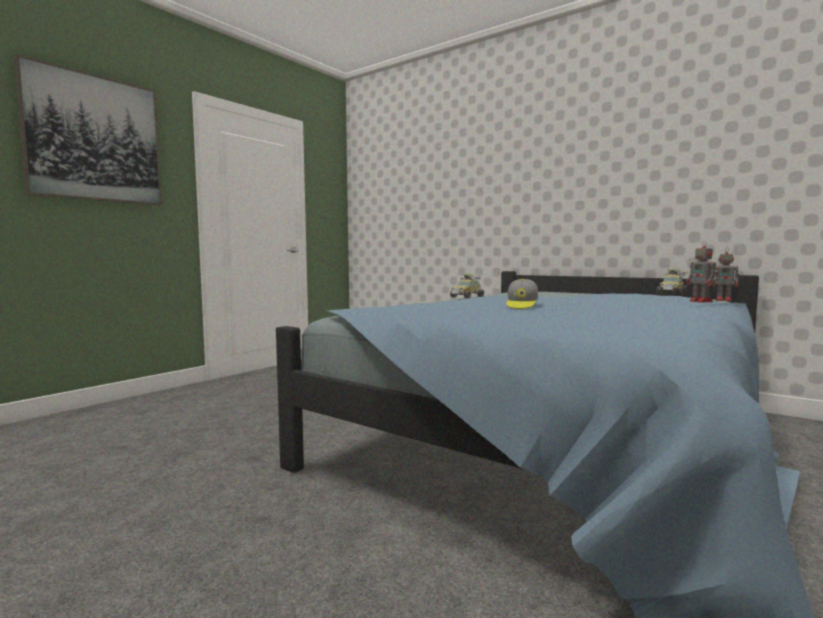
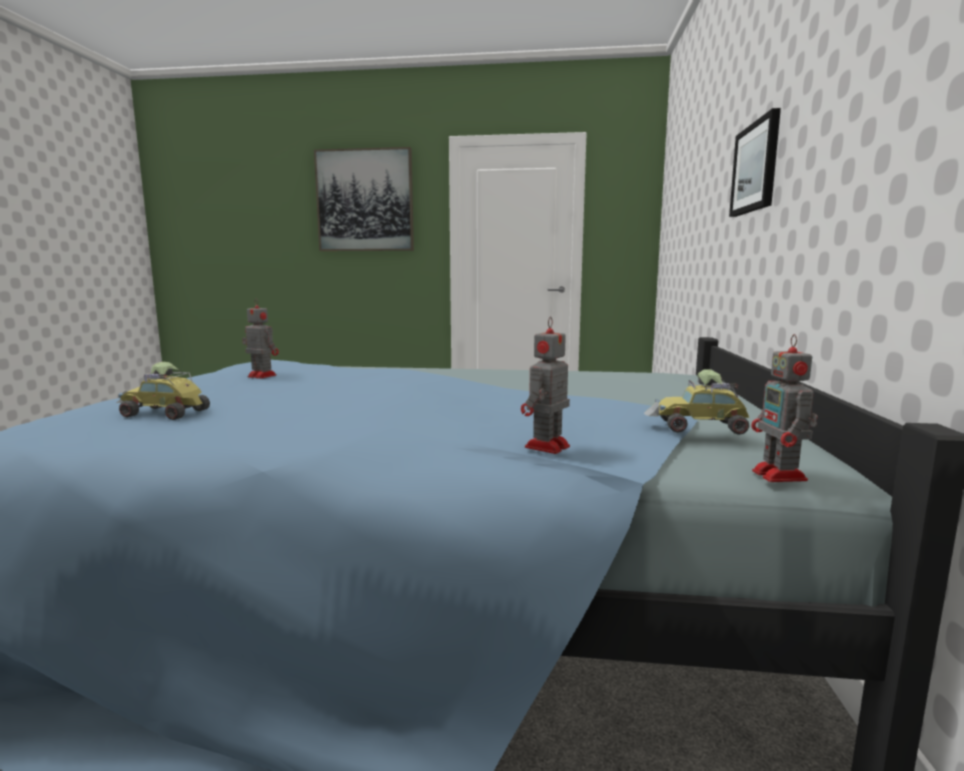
camera: 60 degrees right, 5 degrees up
toy car [450,273,484,298] -> toy car moved to [116,362,210,420]
cap [506,279,538,309] -> none
none -> toy robot [242,298,279,379]
none -> picture [729,108,781,217]

